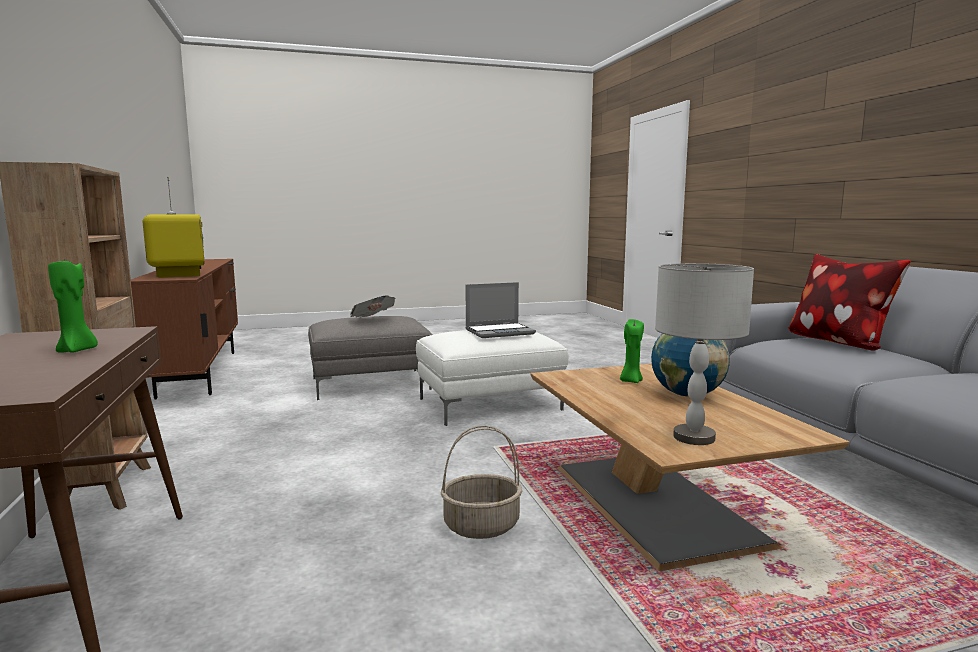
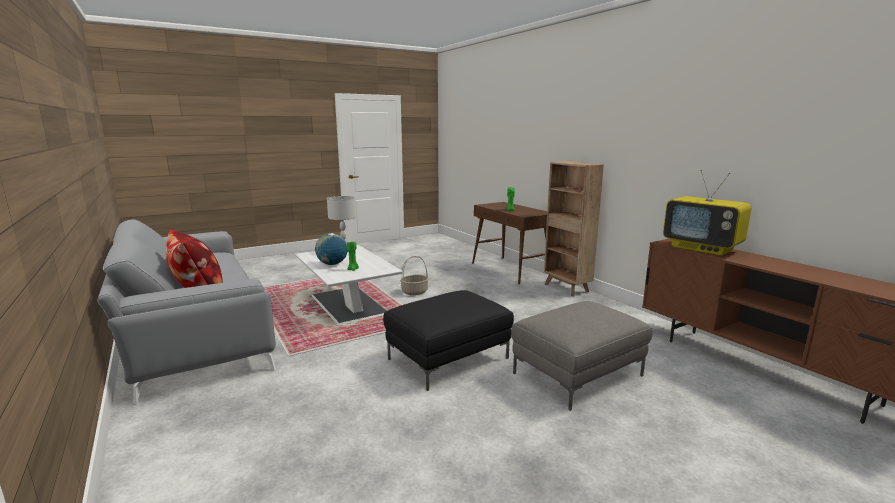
camera: 165 degrees right, 5 degrees up
newspaper [350,295,396,317] -> none
white ottoman [416,330,569,426] -> black ottoman [383,290,514,391]
laptop [466,282,536,338] -> none
brown coffee table [530,364,849,571] -> white coffee table [295,245,403,325]

